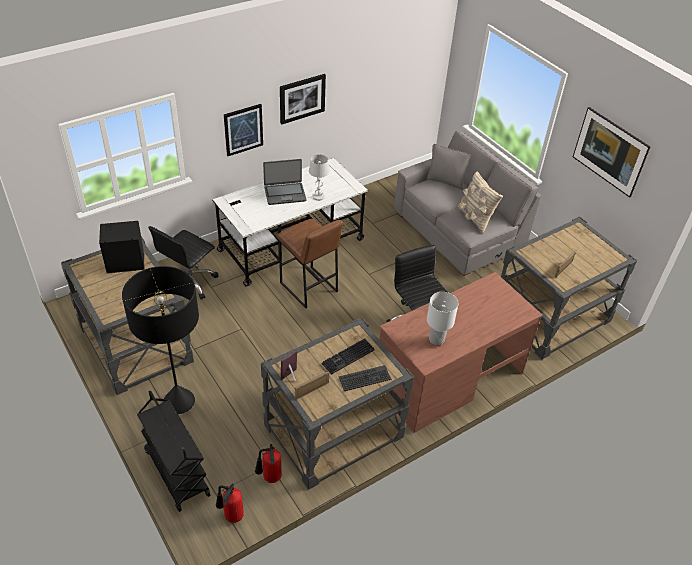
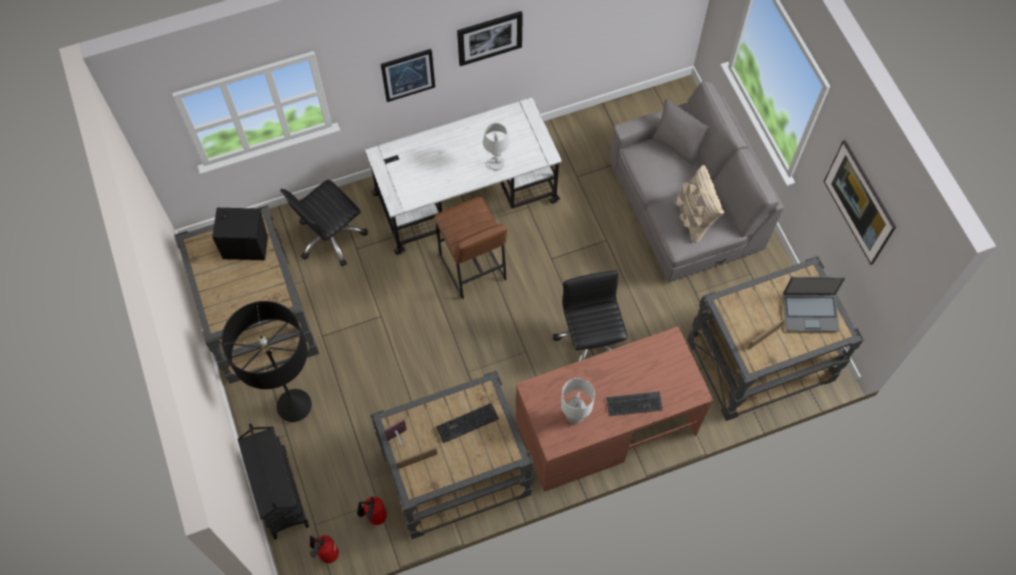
camera: 15 degrees right, 20 degrees up
laptop [263,159,306,205] -> laptop moved to [783,276,845,332]
keyboard [339,365,392,391] -> keyboard moved to [606,392,663,416]

